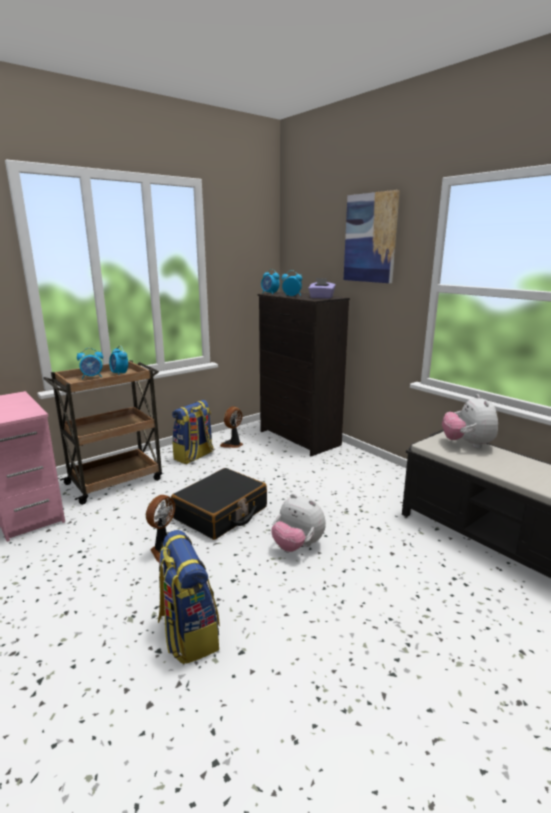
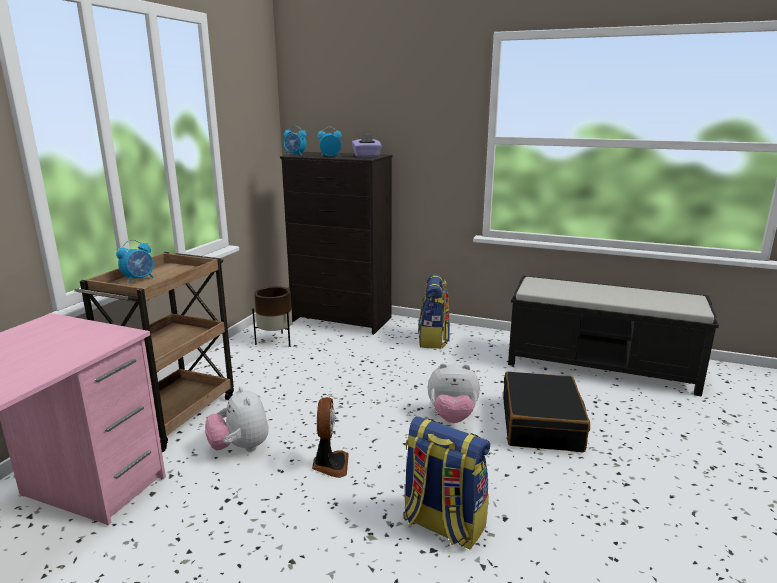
camera: 30 degrees left, 0 degrees up
alarm clock [109,346,128,375] -> none
black suitcase [171,468,267,540] -> black suitcase moved to [503,372,590,452]
backpack [172,400,214,464] -> backpack moved to [418,274,450,349]
fan [220,406,243,448] -> brown planter [252,286,293,347]
picture [344,190,400,283] -> none
plush toy [442,394,498,449] -> plush toy moved to [205,387,269,452]

